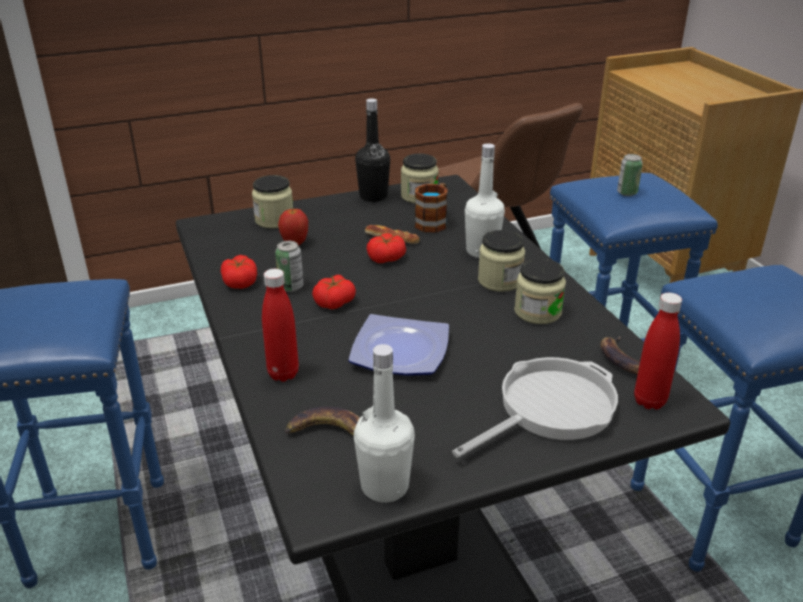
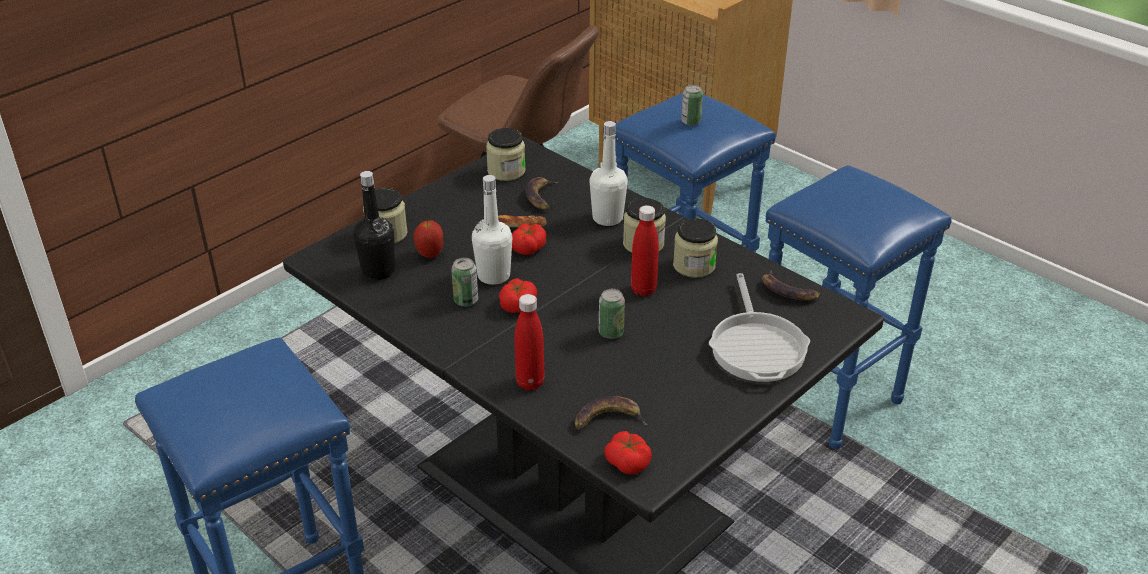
camera: 25 degrees left, 5 degrees up
tomato [221,255,257,289] -> tomato moved to [604,431,652,475]
plate [348,314,449,376] -> can [599,289,625,339]
white bottle [354,344,415,503] -> white bottle moved to [472,175,513,285]
black bottle [355,99,390,202] -> black bottle moved to [353,171,395,280]
mug [415,183,448,233] -> banana [525,177,559,210]
frying pan [452,357,618,458] -> frying pan turned 150 degrees clockwise [709,273,810,382]
red bottle [634,293,682,410] -> red bottle moved to [631,205,659,296]

